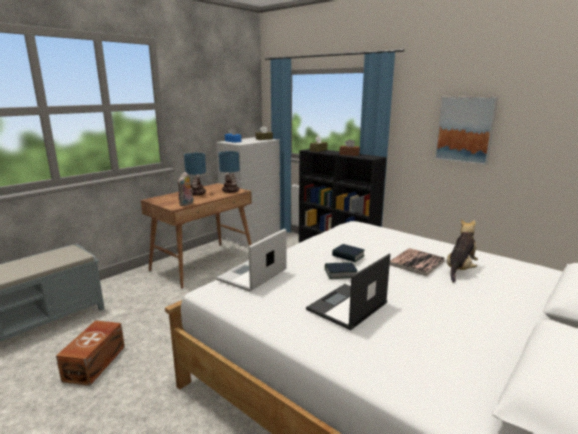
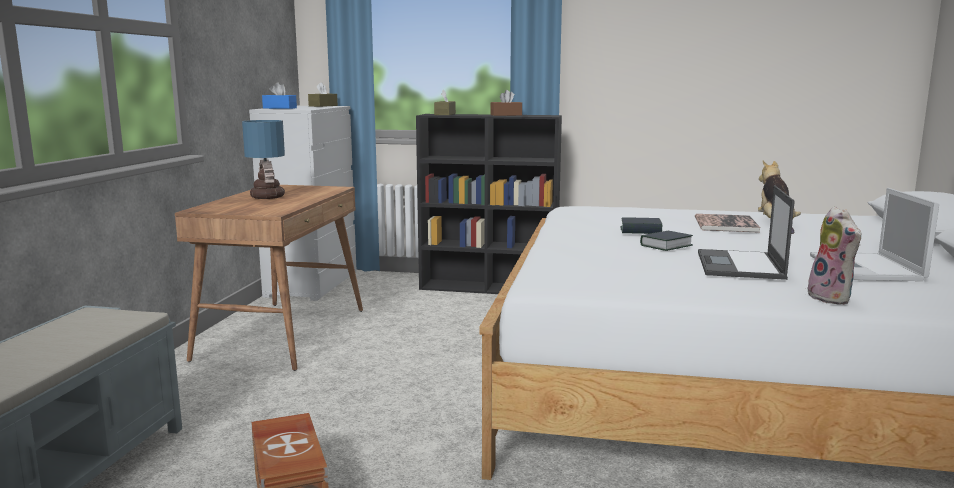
camera: 30 degrees left, 5 degrees down
plush toy [178,172,193,206] -> plush toy moved to [807,206,862,304]
laptop [216,229,287,292] -> laptop moved to [810,188,939,281]
table lamp [219,151,240,193] -> none
picture [435,97,498,165] -> none

